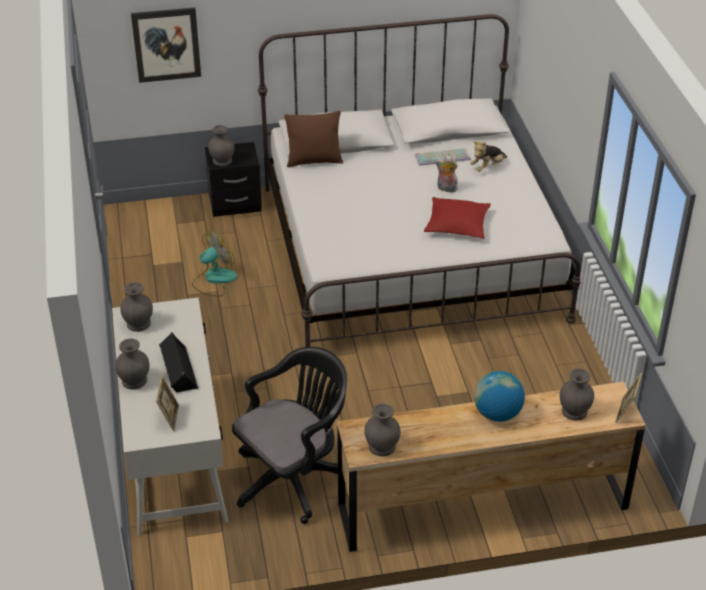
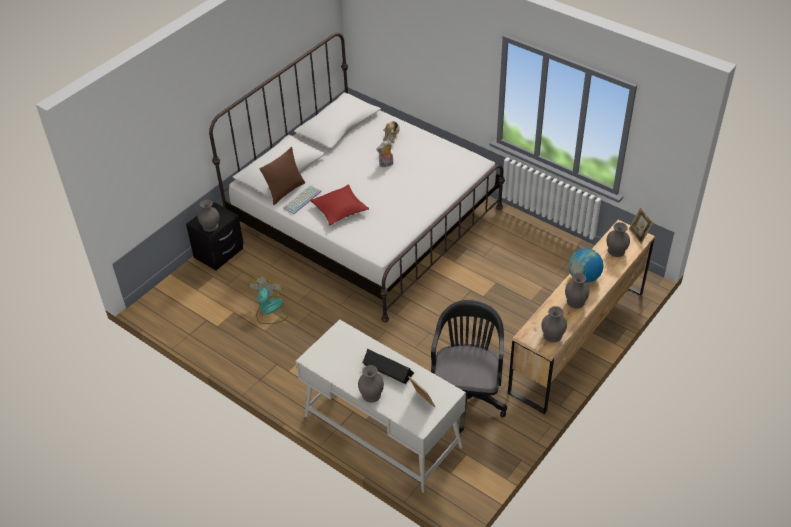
camera: 40 degrees left, 5 degrees up
grey vase [120,283,153,332] -> grey vase moved to [565,273,589,308]
picture [131,7,201,83] -> none
keyboard [415,148,471,166] -> keyboard moved to [283,185,322,214]
red pillow [424,197,491,239] -> red pillow moved to [310,184,369,225]

